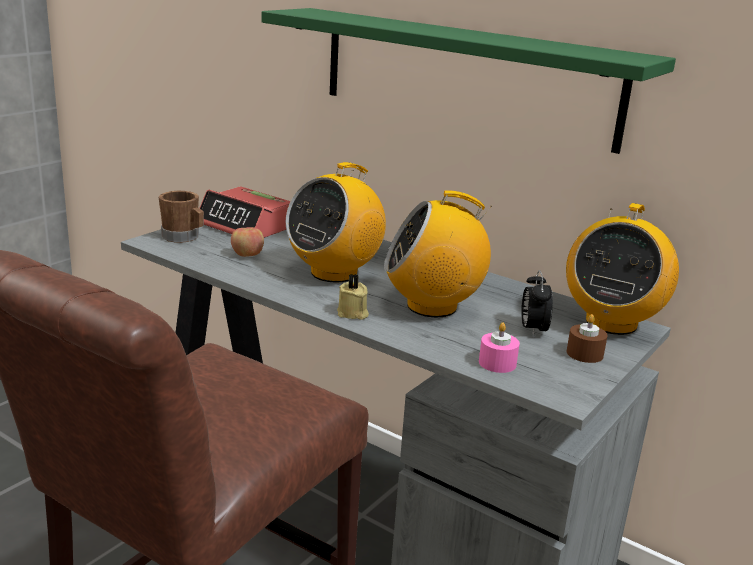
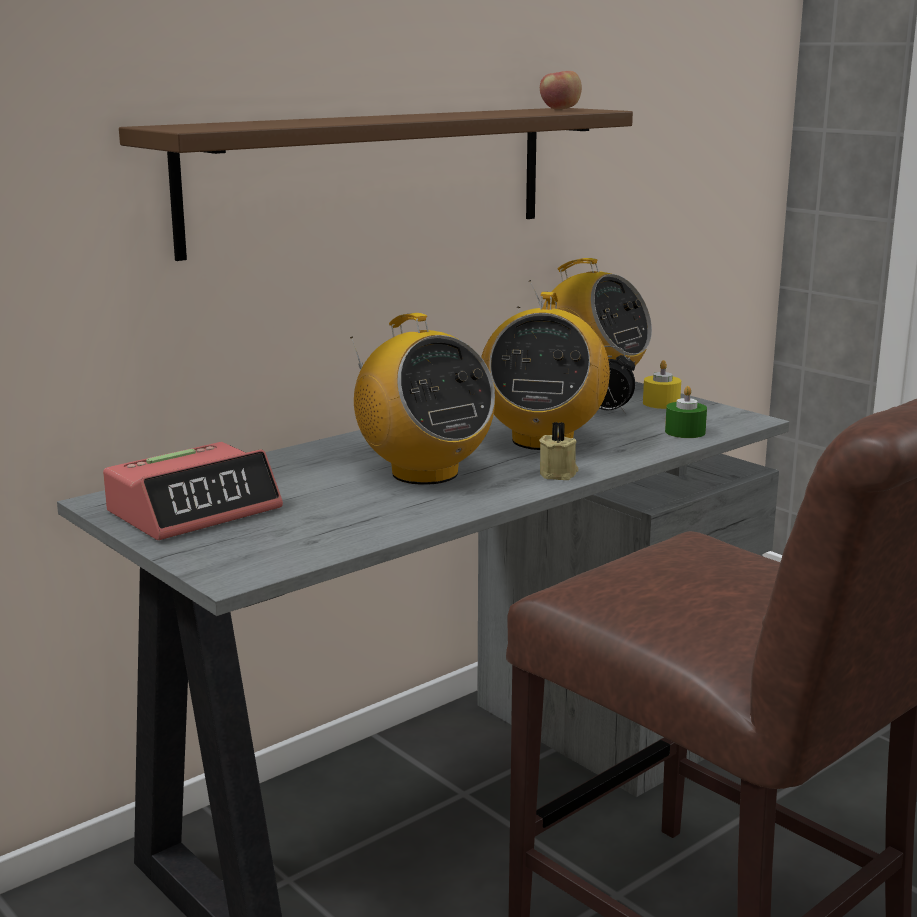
camera: 75 degrees left, 5 degrees down
brown mug [159,191,204,243] -> none
apple [231,227,264,257] -> apple moved to [540,71,582,110]
green shelf [262,8,676,154] -> brown shelf [119,108,633,261]
pink candle [479,322,520,373] -> green candle [665,386,707,438]
brown candle [567,314,608,363] -> yellow candle [643,360,681,409]

